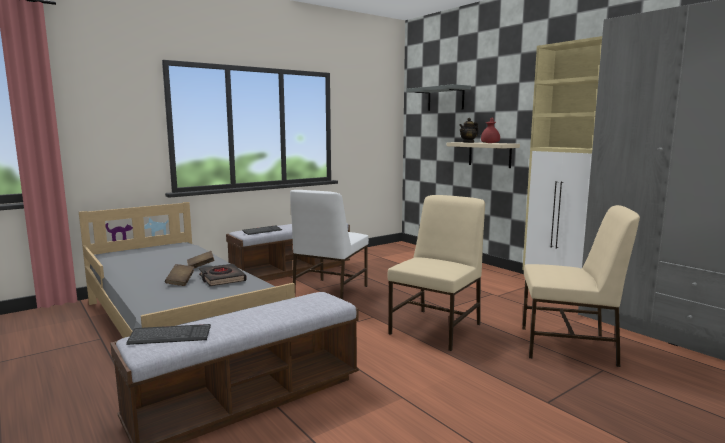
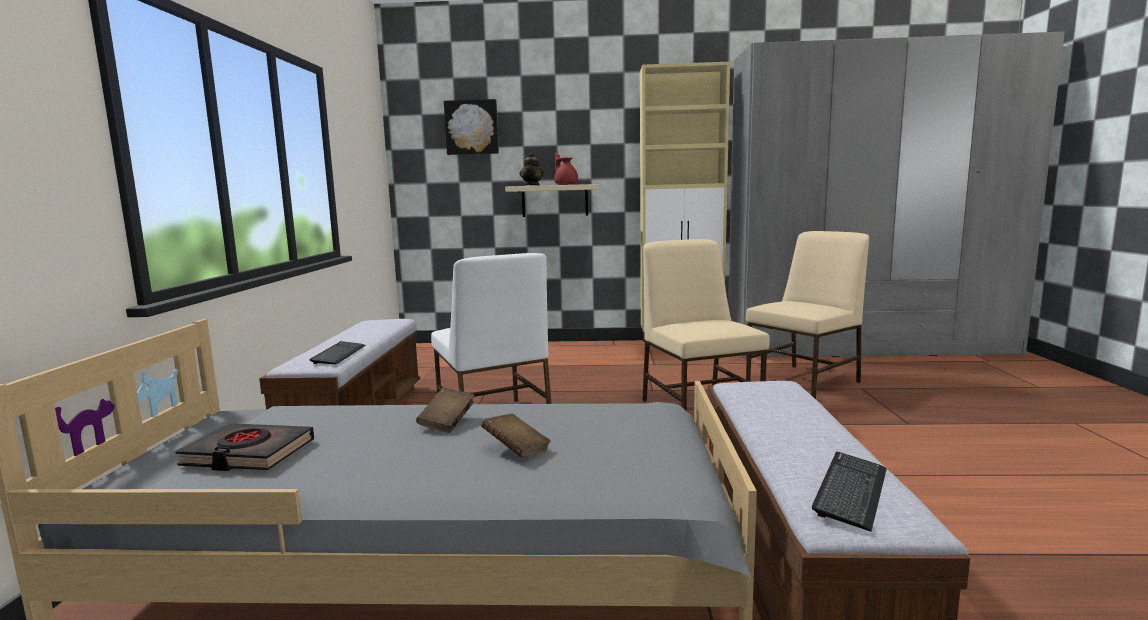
camera: 50 degrees left, 0 degrees up
black book [199,264,247,286] -> black book moved to [175,423,314,471]
grey shelf [406,84,471,111] -> picture [444,99,499,155]

